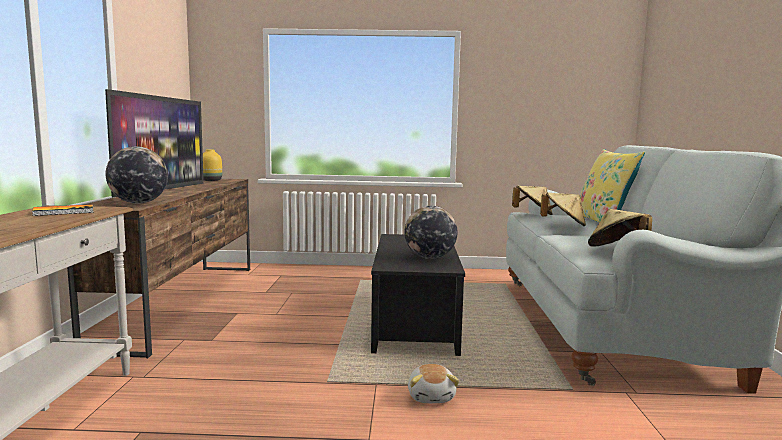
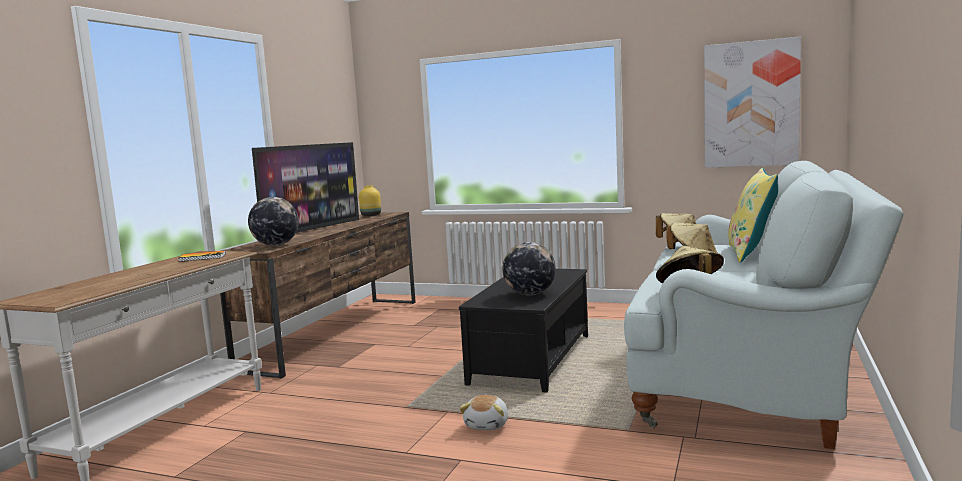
camera: 20 degrees right, 0 degrees up
none -> picture [704,37,801,168]

